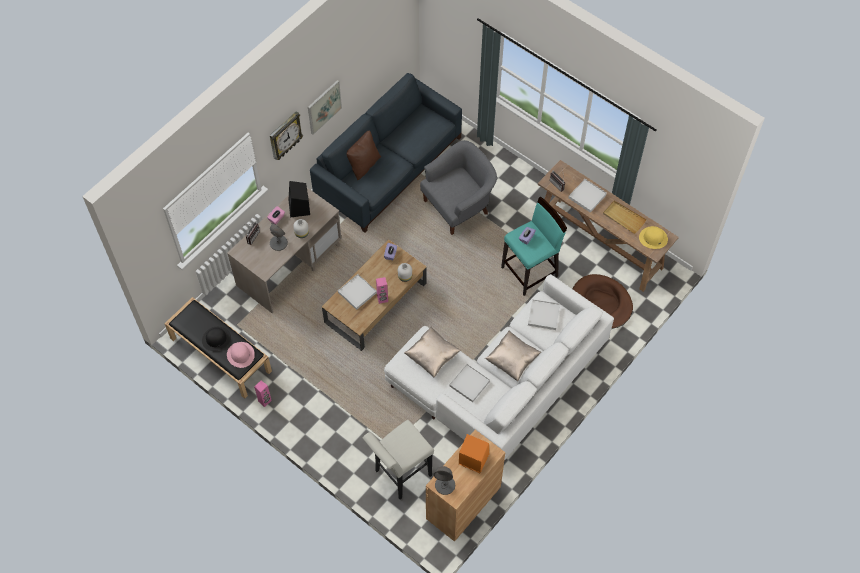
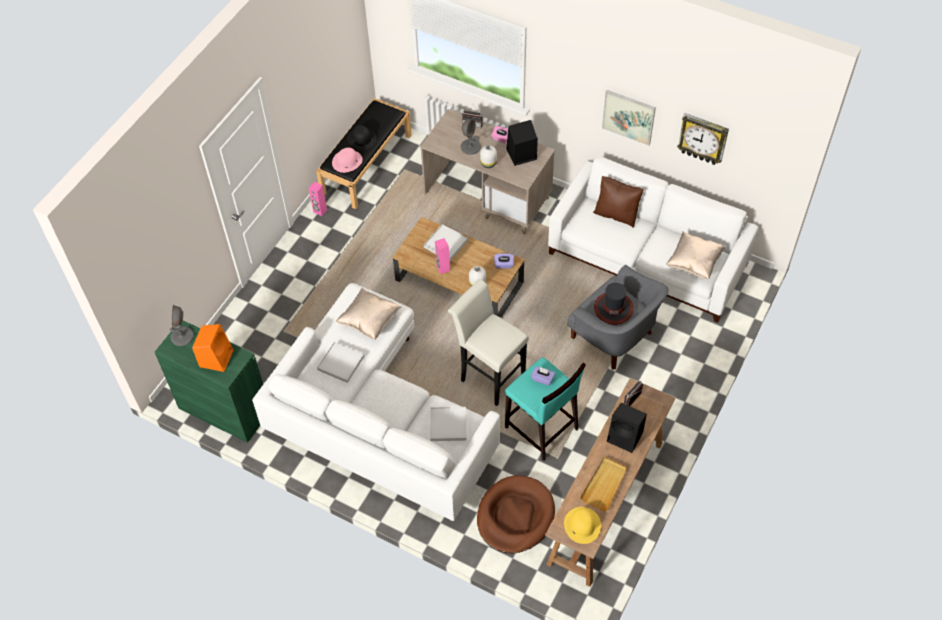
camera: 80 degrees right, 5 degrees down
wall clock [270,111,303,160] -> wall clock moved to [677,113,729,165]
blue sofa [310,73,462,233] -> white sofa [548,157,759,323]
white stool [363,420,434,499] -> white stool moved to [448,279,529,406]
brown cabinet [426,430,505,542] -> green cabinet [155,320,263,443]
beige pillow [485,330,541,381] -> beige pillow moved to [666,231,726,279]
white tray [568,179,607,213] -> black speaker [607,403,647,453]
none -> hat [594,283,634,325]

